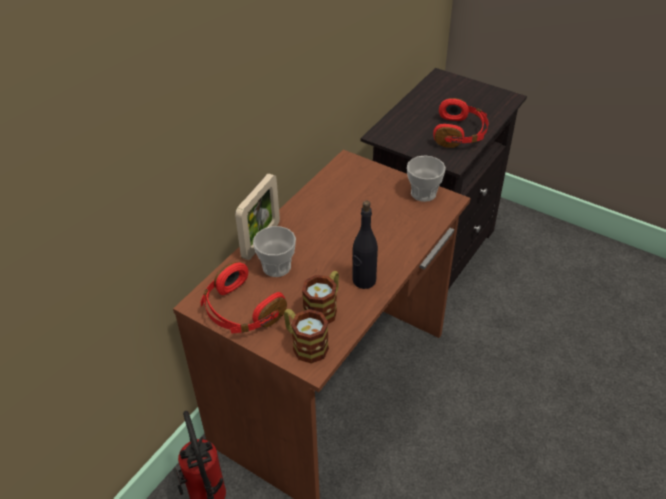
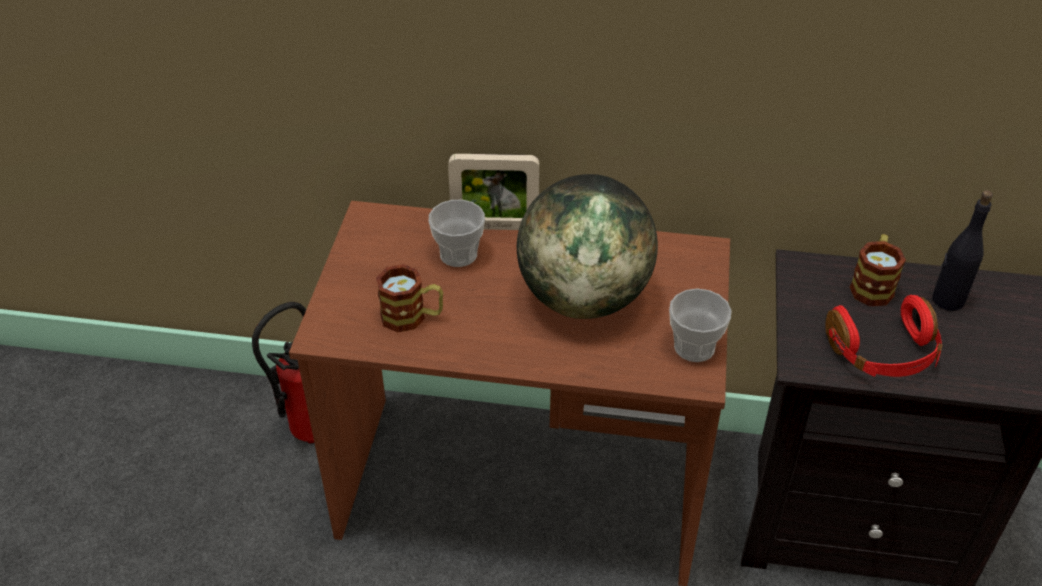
camera: 65 degrees right, 0 degrees up
red headphones [201,262,287,333] -> none
mug [284,309,329,364] -> mug moved to [850,234,906,306]
black bottle [352,200,378,289] -> black bottle moved to [932,190,993,311]
none -> globe [517,174,658,319]

